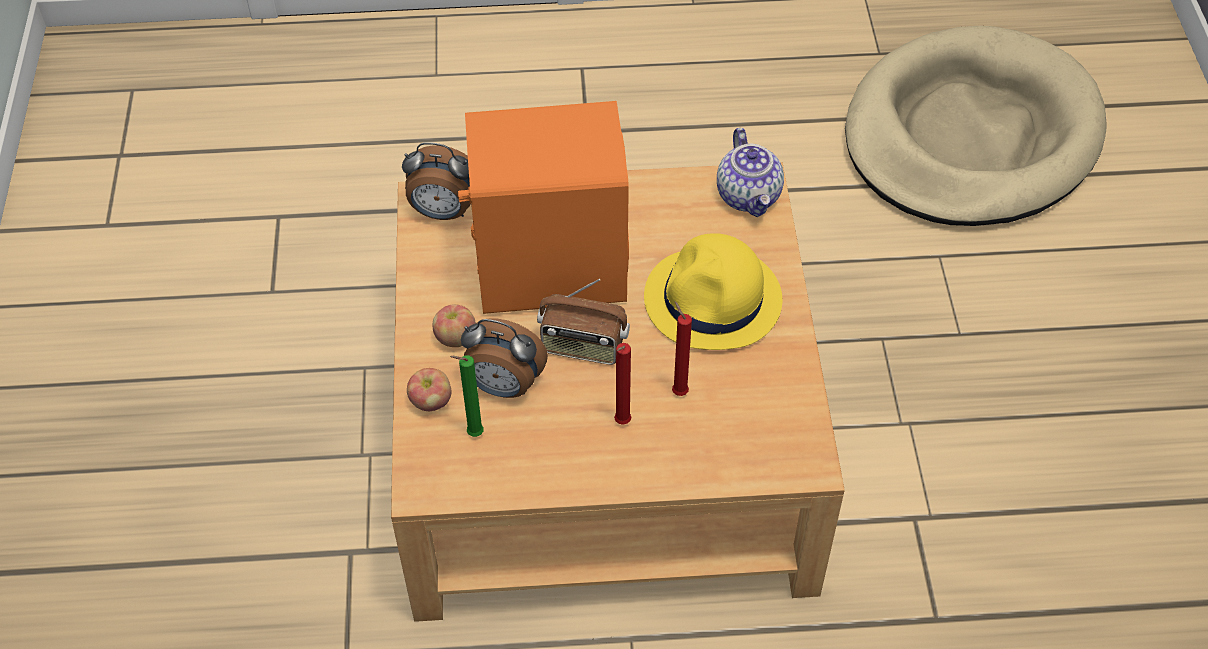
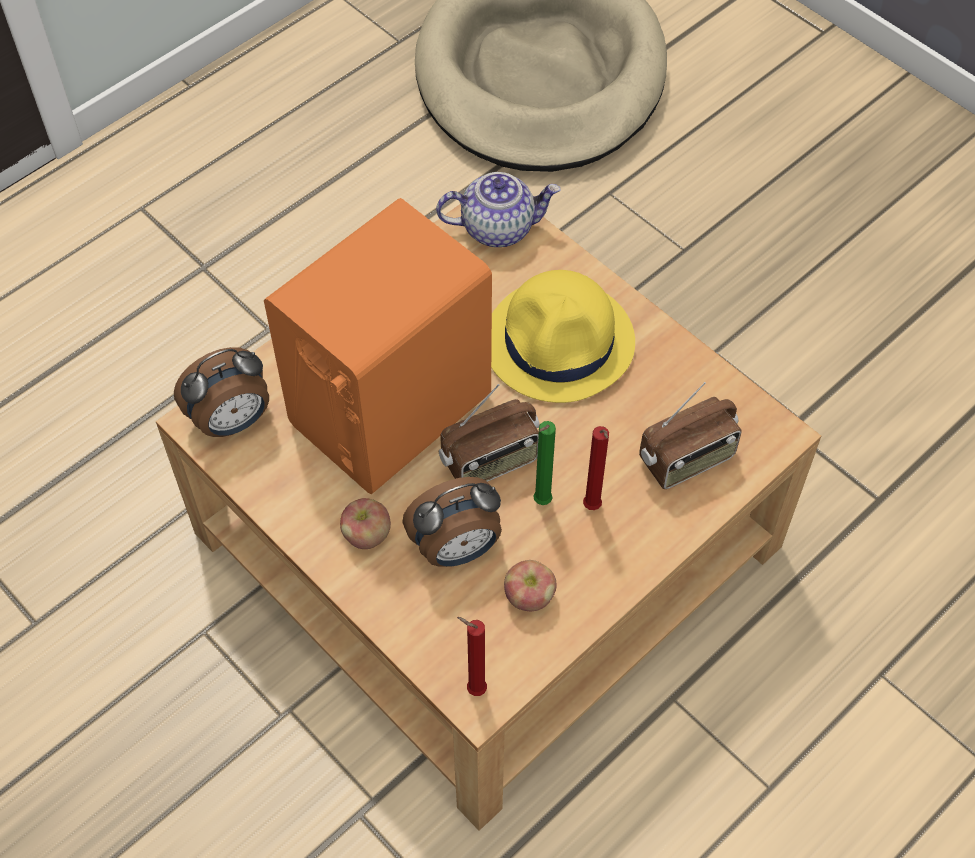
camera: 40 degrees left, 5 degrees up
apple [407,368,452,411] -> apple moved to [504,560,556,611]
green candle [450,355,484,437] -> green candle moved to [533,421,556,505]
red candle [672,301,692,396] -> red candle moved to [457,617,487,696]
teapot [717,128,784,217] -> teapot turned 45 degrees counterclockwise [436,172,560,247]
none -> radio [639,382,742,489]

